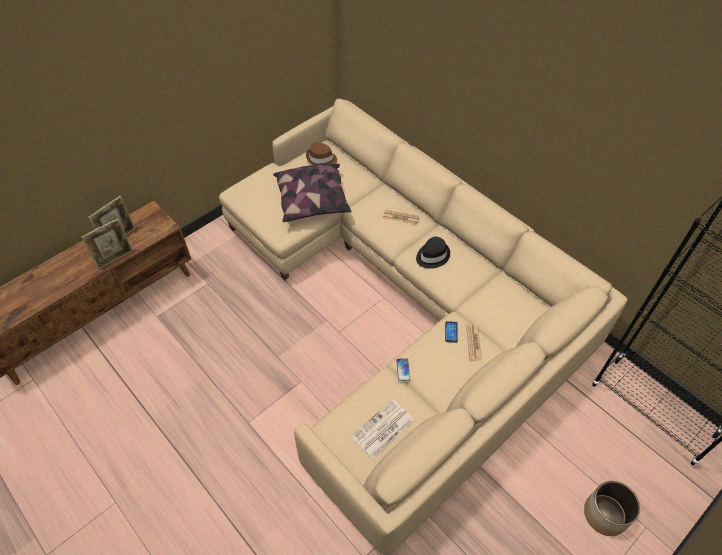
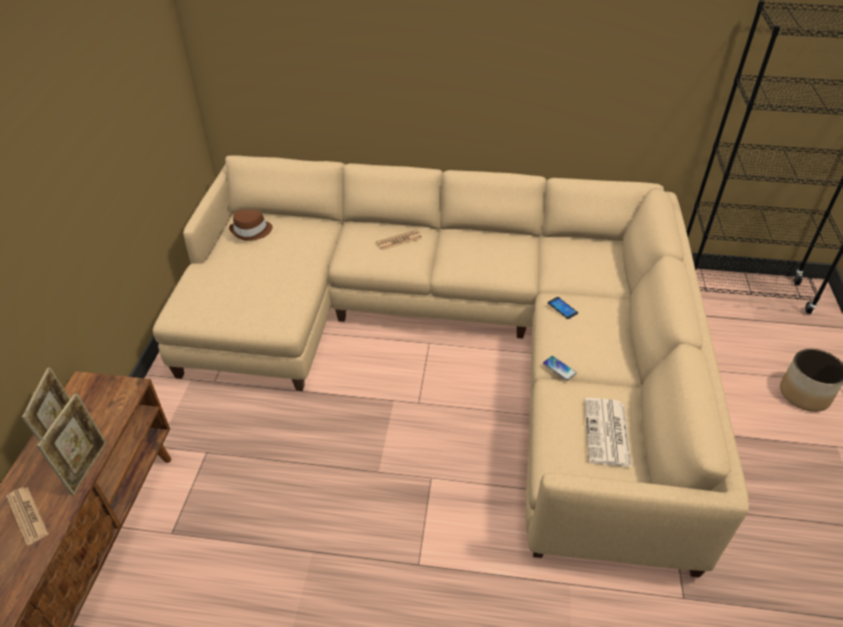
camera: 40 degrees left, 10 degrees down
pillow [273,163,352,222] -> none
black hat [416,237,450,269] -> none
newspaper [466,324,482,361] -> newspaper moved to [6,487,49,545]

